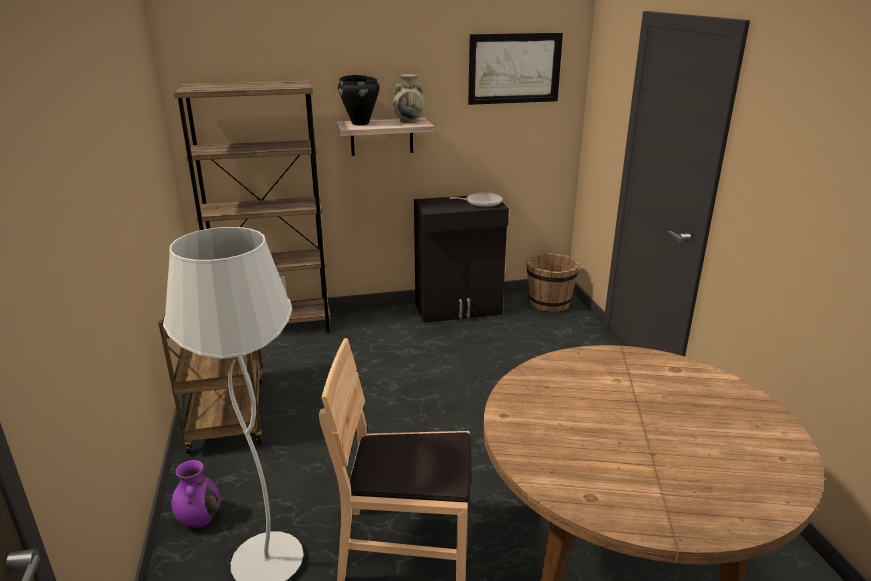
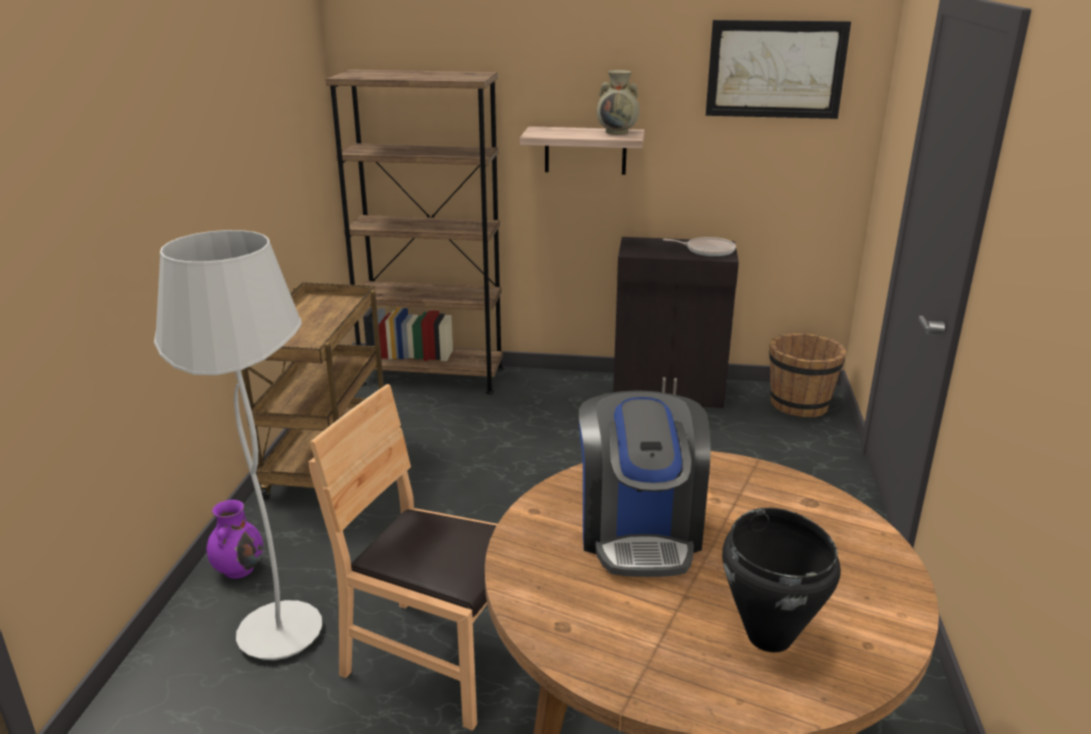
camera: 20 degrees right, 0 degrees up
black cooking pot [338,75,380,125] -> black cooking pot moved to [722,508,841,652]
none -> coffee machine [579,390,711,577]

